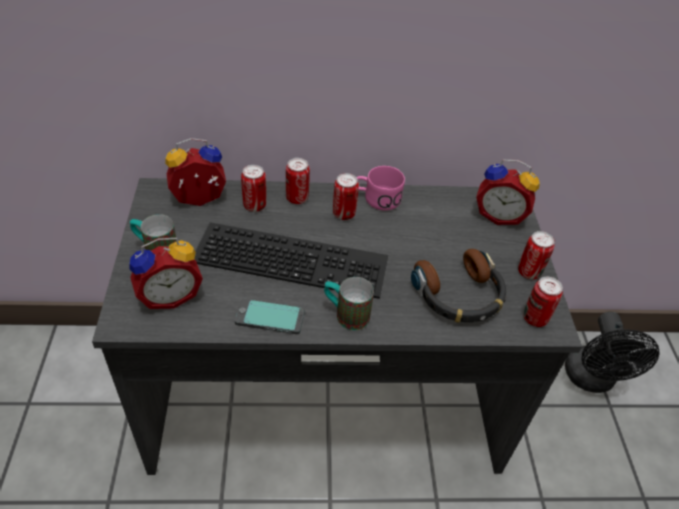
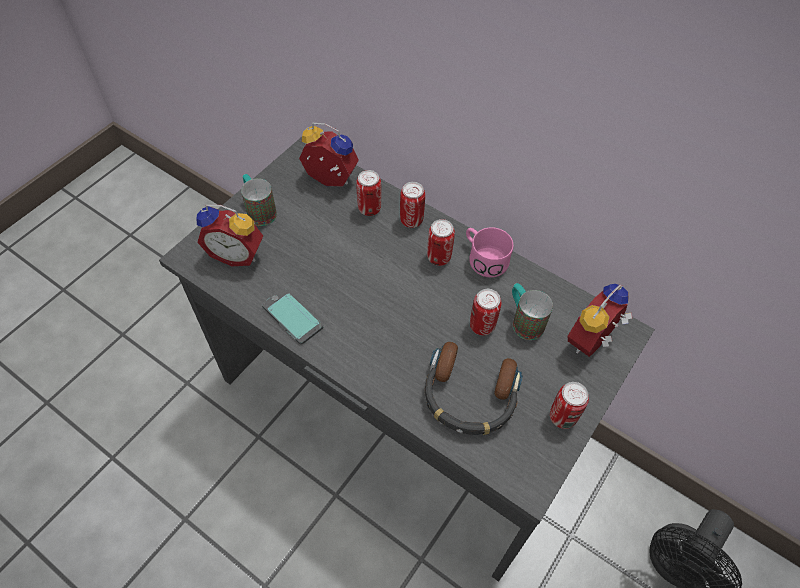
camera: 40 degrees right, 10 degrees up
keyboard [195,222,388,299] -> none
mug [324,277,374,330] -> mug moved to [512,283,553,340]
alarm clock [476,160,540,225] -> alarm clock turned 75 degrees clockwise [568,284,632,357]
can [523,277,563,327] -> can moved to [470,289,501,336]

